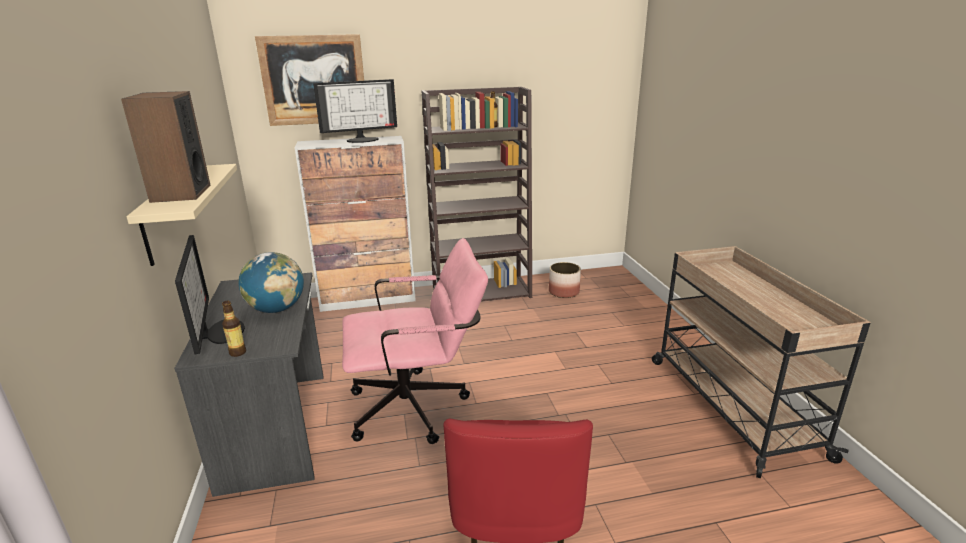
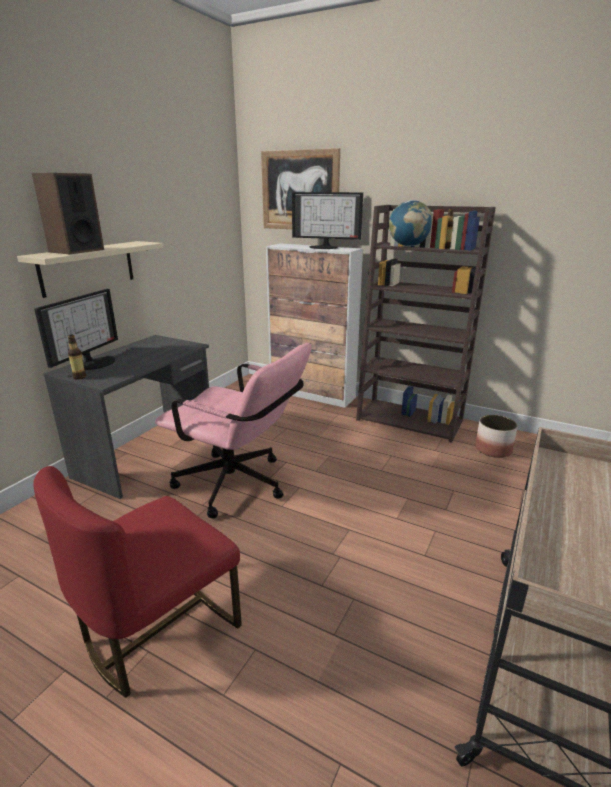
camera: 40 degrees right, 0 degrees up
globe [239,252,304,313] -> globe moved to [389,200,432,246]

